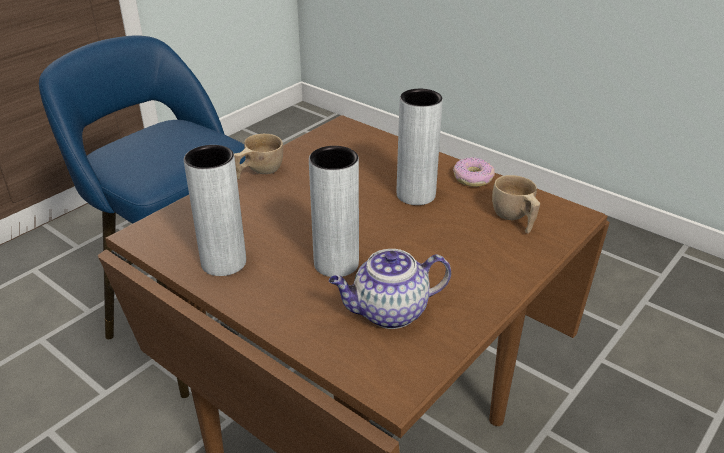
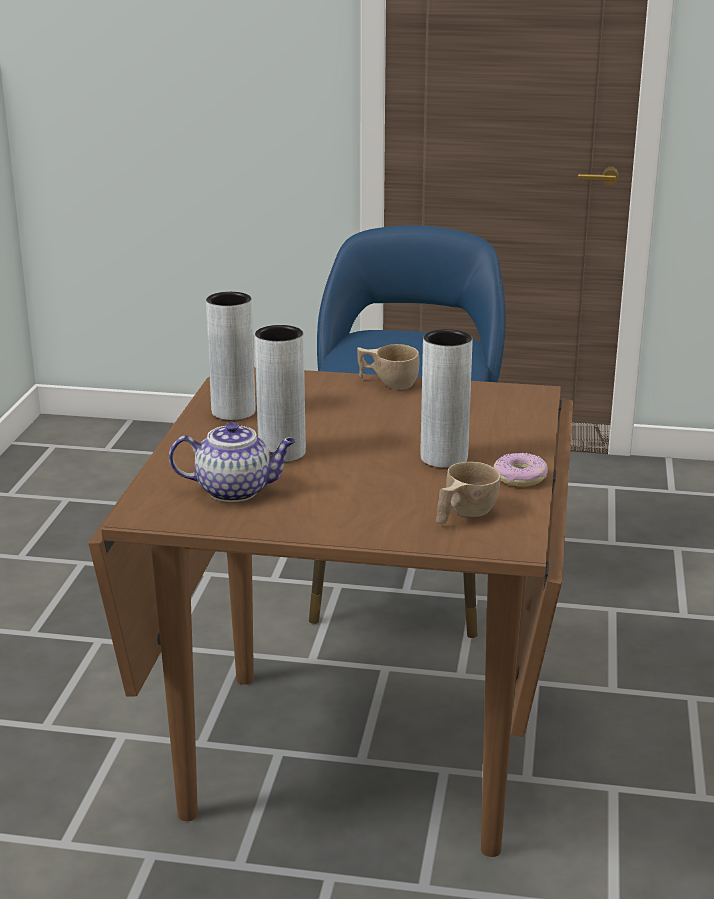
camera: 60 degrees right, 10 degrees down
teapot [329,249,451,329] -> teapot turned 135 degrees clockwise [169,422,296,502]

